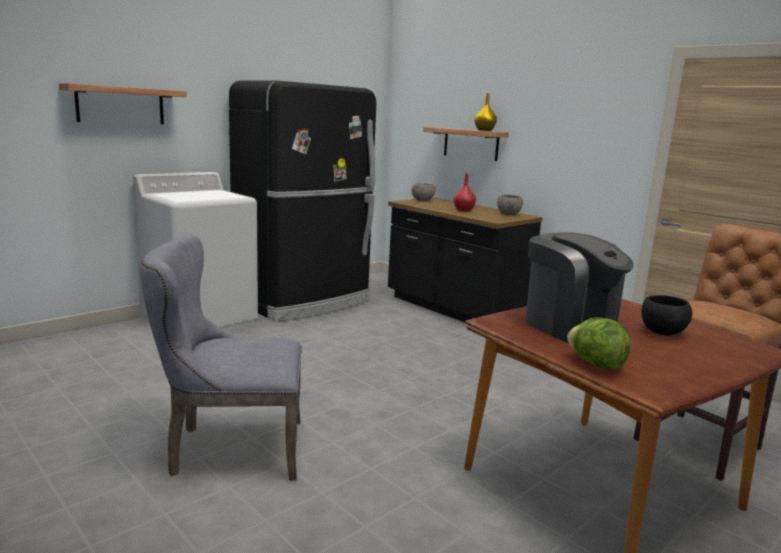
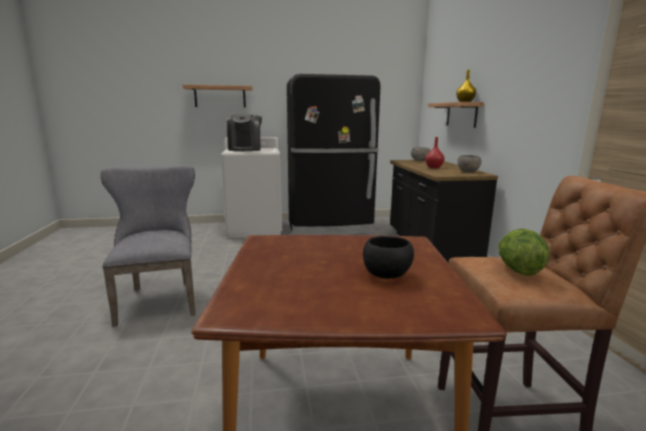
camera: 35 degrees right, 0 degrees up
grey chair [140,235,302,481] -> grey chair turned 45 degrees clockwise [100,165,196,327]
coffee machine [525,232,634,342] -> coffee machine moved to [227,115,262,152]
lettuce [567,317,631,370] -> lettuce moved to [498,229,550,276]

